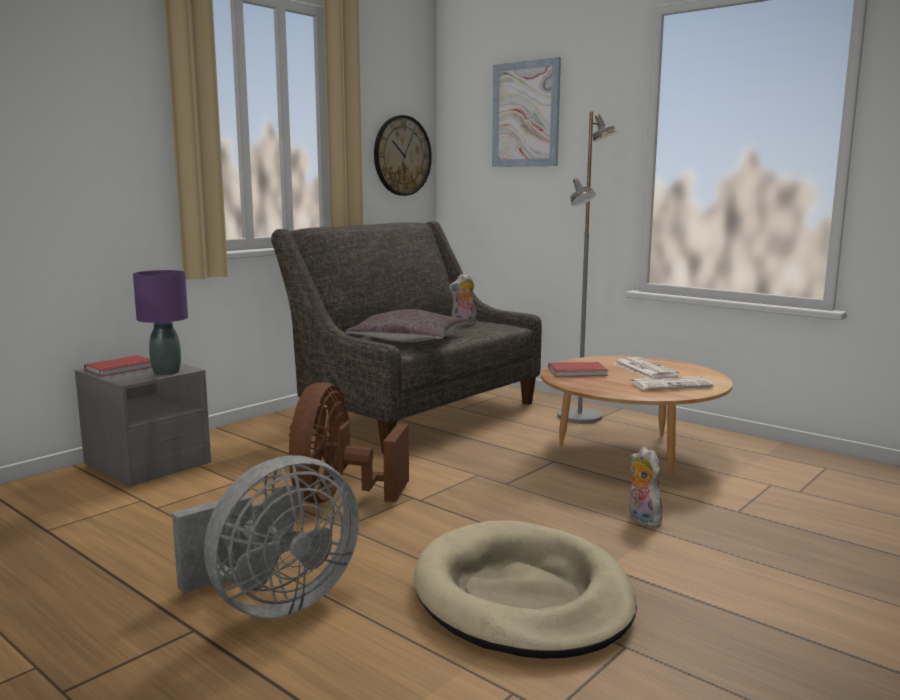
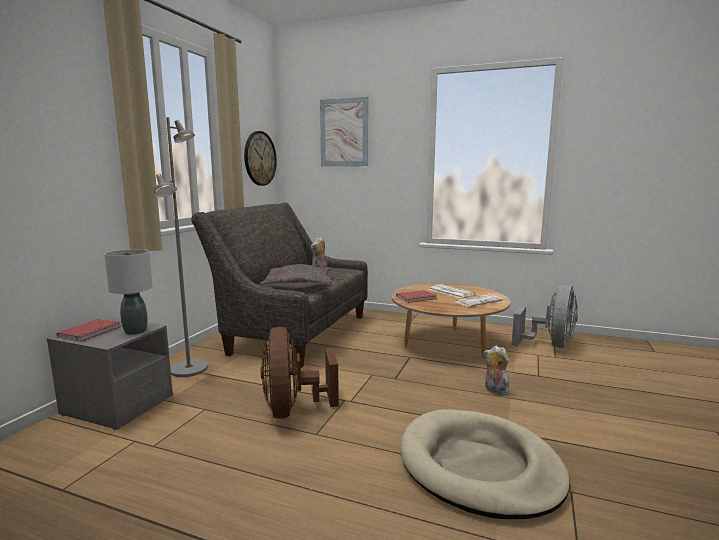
camera: 20 degrees left, 0 degrees up
purple table lamp [133,270,188,375] -> grey table lamp [104,249,153,335]
grey fan [172,455,359,619] -> grey fan moved to [512,284,578,348]
grey floor lamp [557,112,617,424] -> grey floor lamp moved to [154,117,208,377]

